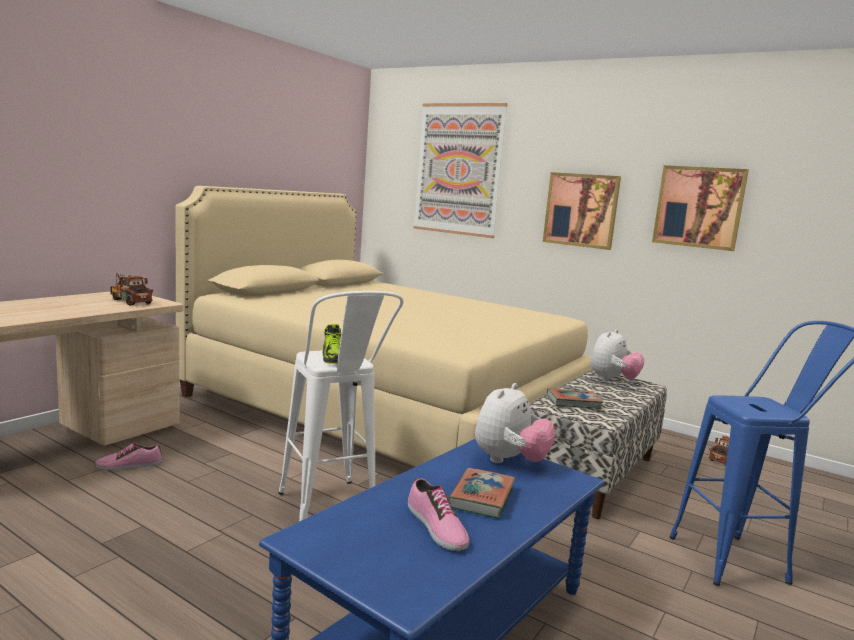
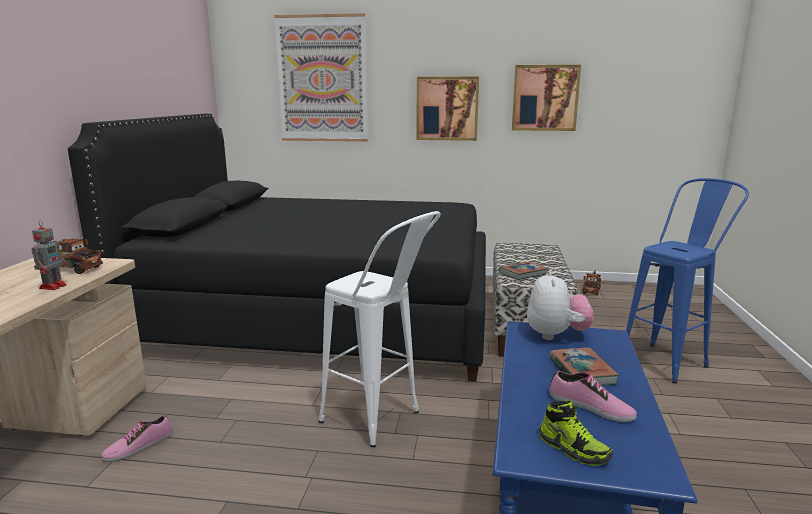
camera: 25 degrees left, 5 degrees up
beige bed [176,186,593,466] -> black bed [68,114,486,382]
shoe [323,324,341,364] -> shoe moved to [539,400,613,466]
plush toy [591,329,644,381] -> none
none -> toy robot [32,220,67,290]

